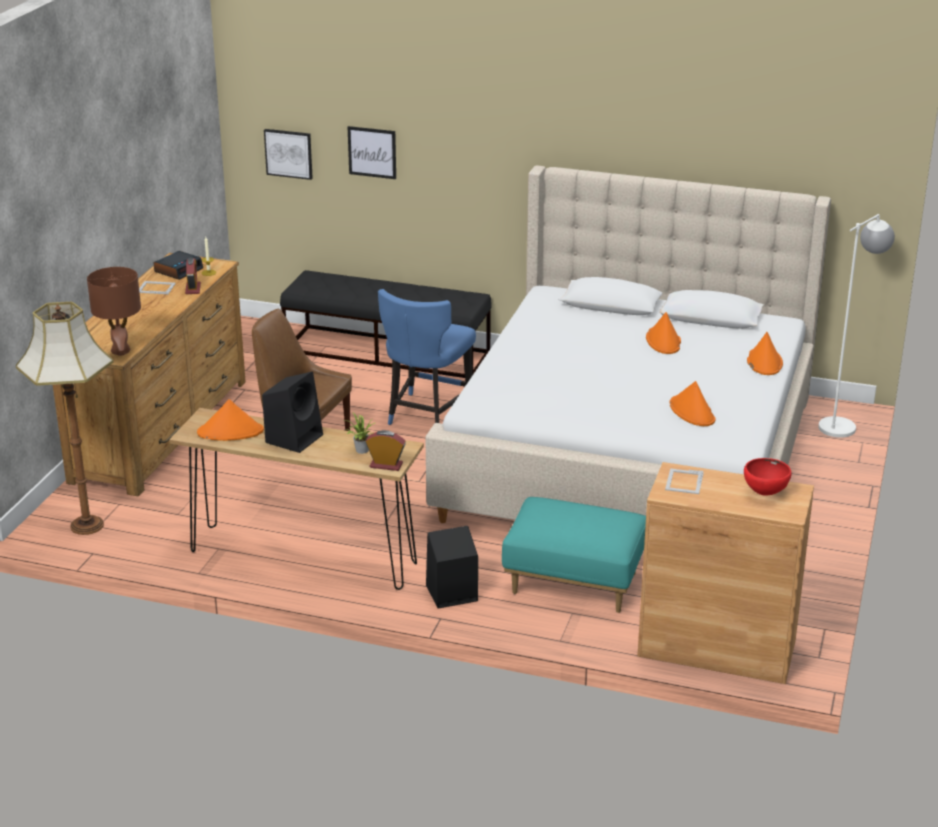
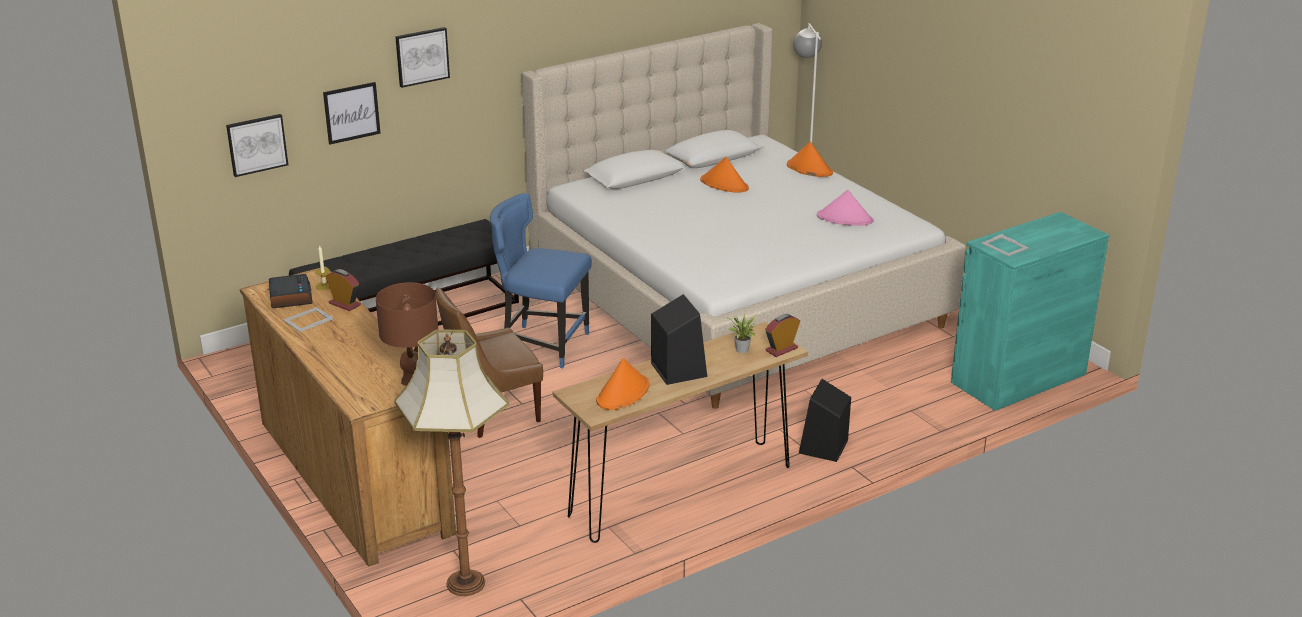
camera: 50 degrees left, 0 degrees up
blue chair [378,289,476,425] -> blue chair turned 135 degrees clockwise [490,193,592,368]
turquoise ottoman [502,497,646,613] -> none
brown cabinet [637,462,814,684] -> turquoise cabinet [951,212,1109,411]
orange hat [670,381,716,426] -> pink hat [817,190,874,226]
red bowl [744,458,792,496] -> none
none -> picture [395,27,450,88]

